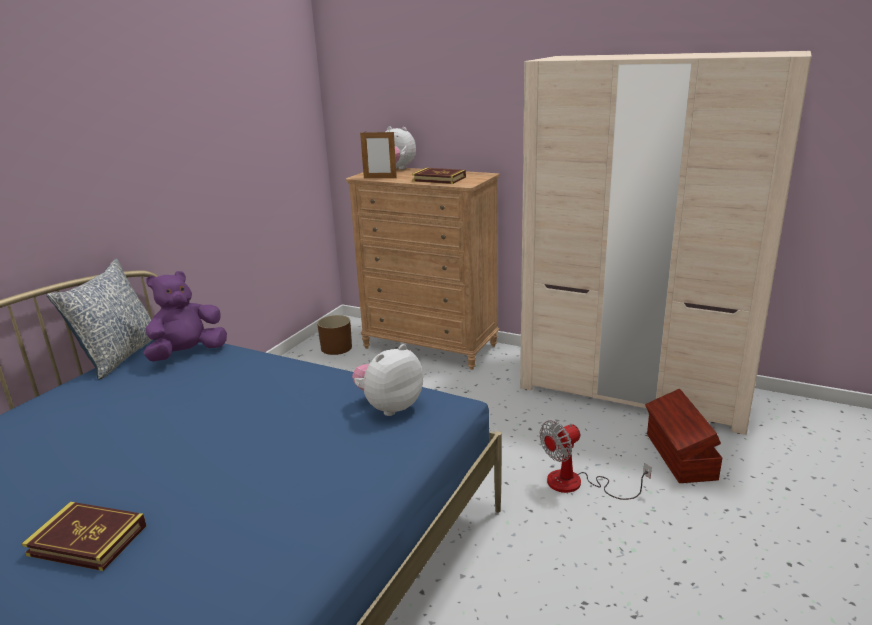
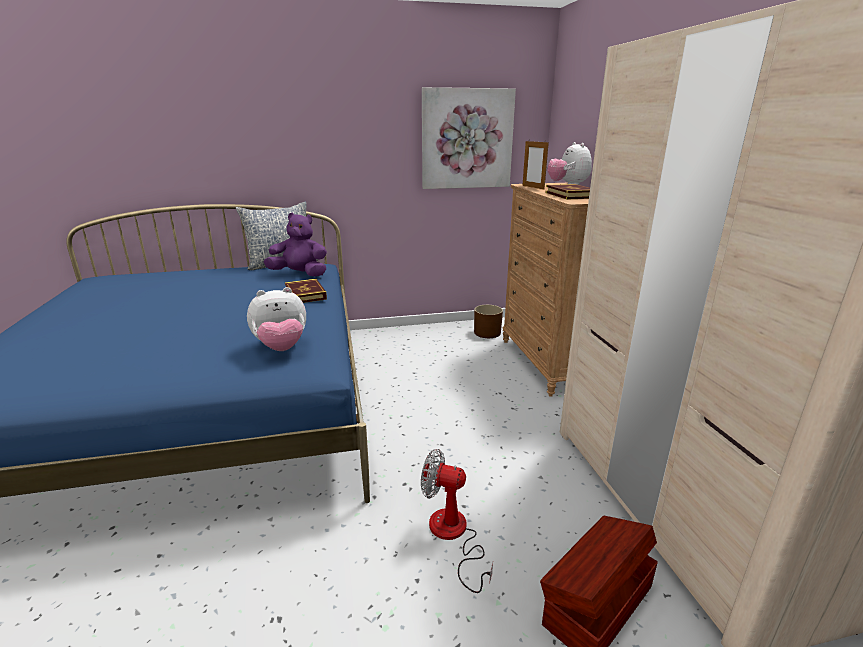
camera: 50 degrees right, 0 degrees up
book [22,502,147,571] -> book moved to [285,279,327,303]
plush toy [352,344,423,416] -> plush toy turned 150 degrees clockwise [247,287,306,351]
none -> picture [422,87,516,189]

